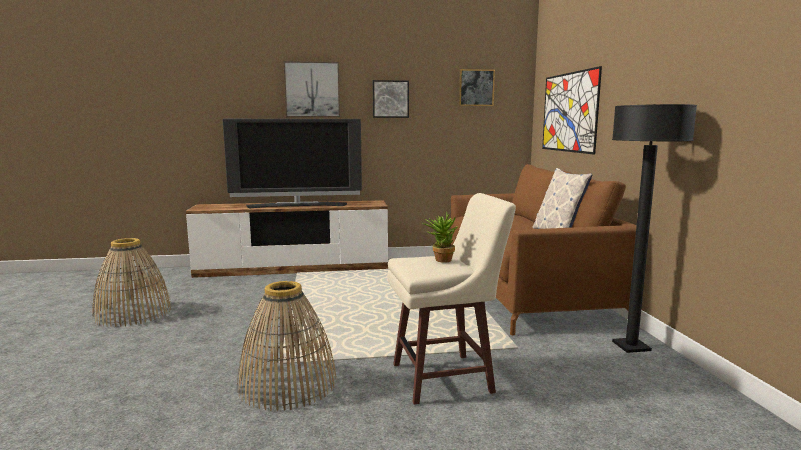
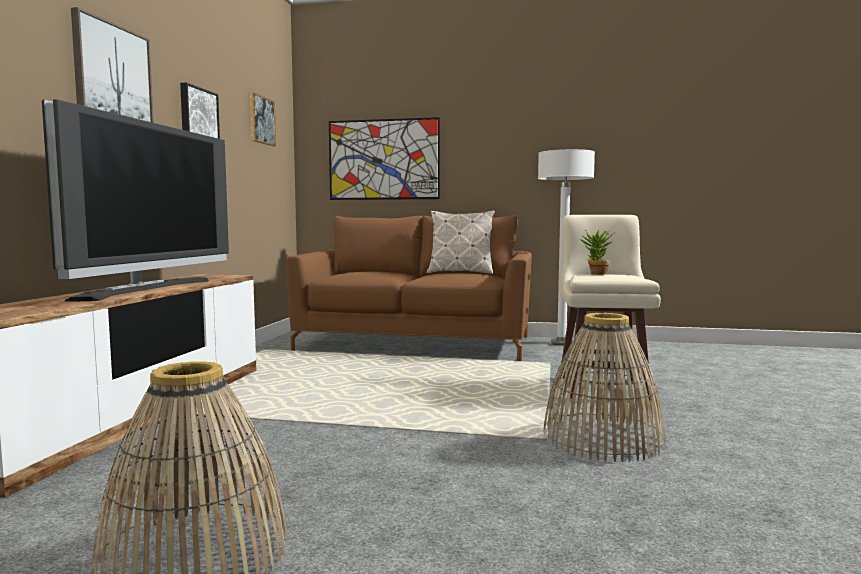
camera: 70 degrees left, 5 degrees down
black floor lamp [612,104,697,353] -> white floor lamp [538,149,595,345]

